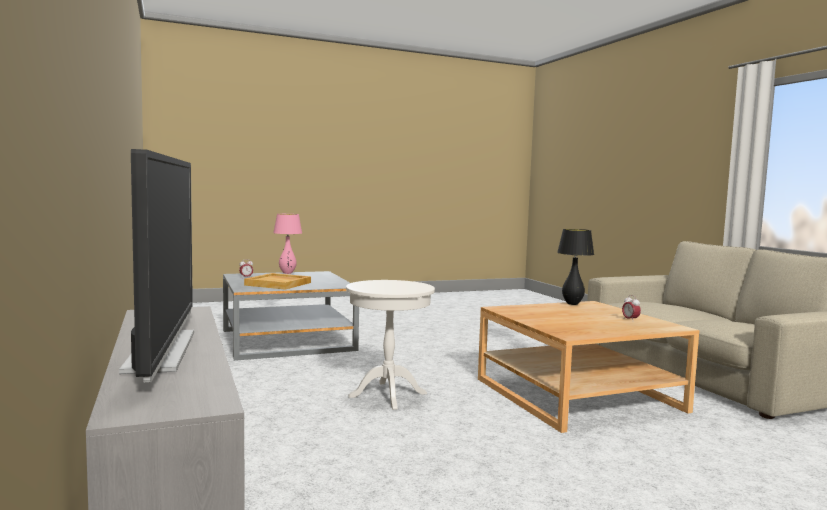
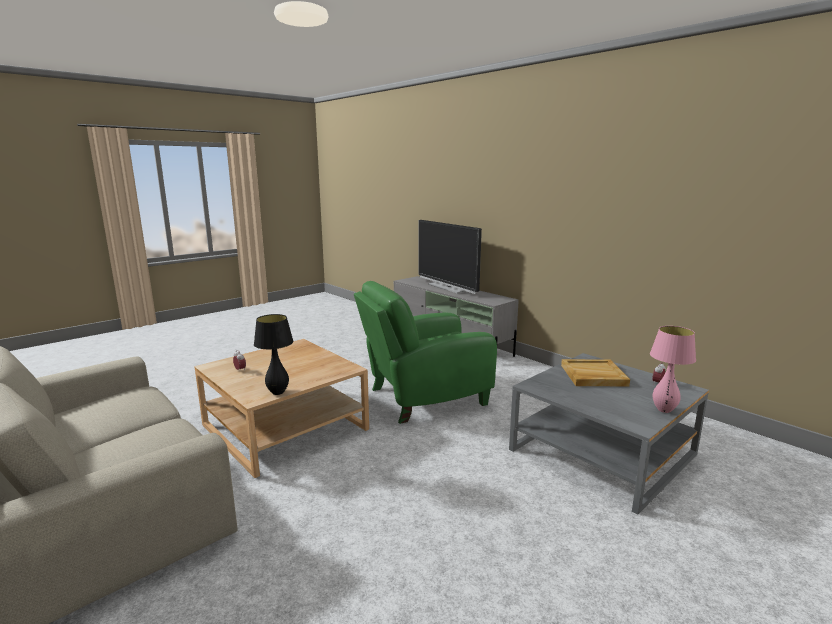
camera: 160 degrees right, 10 degrees up
white side table [346,280,435,410] -> green armchair [354,281,497,424]

